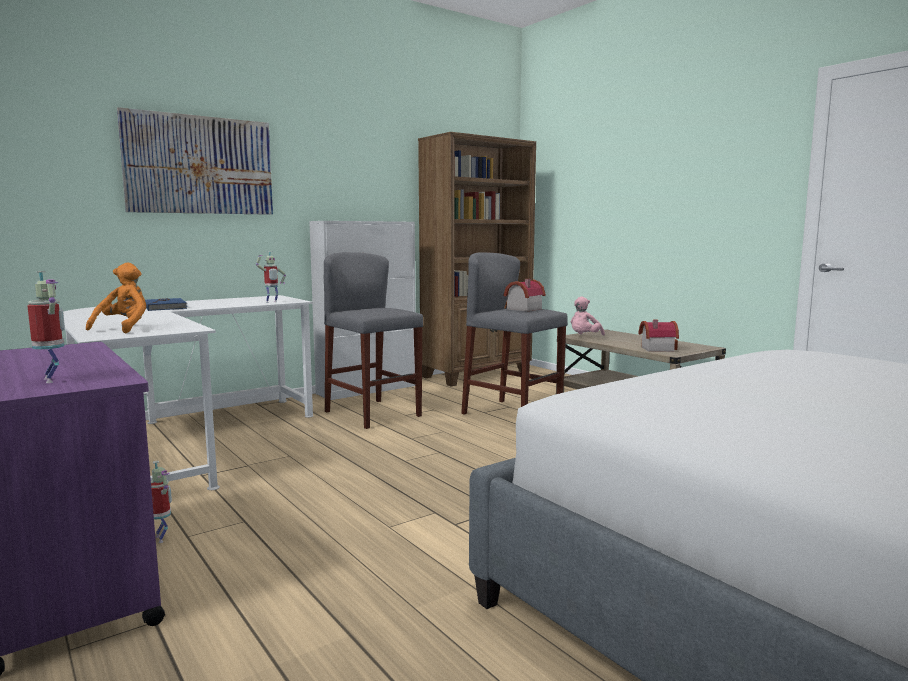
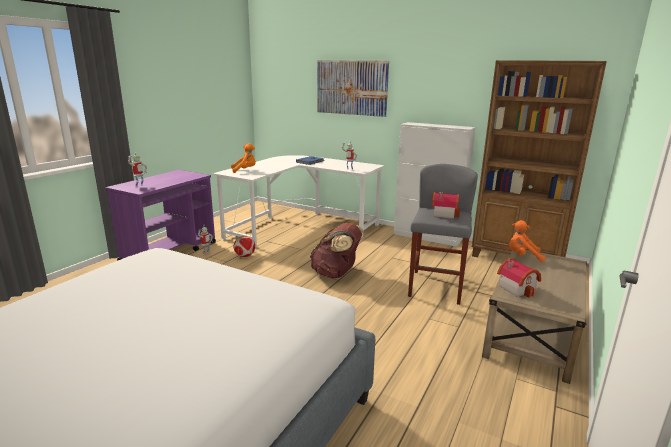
camera: 65 degrees right, 10 degrees up
grey stool [324,252,423,429] -> none
pink plush toy [571,297,605,335] -> orange plush toy [509,220,546,262]
none -> football [233,236,255,257]
none -> brown backpack [310,223,363,278]

